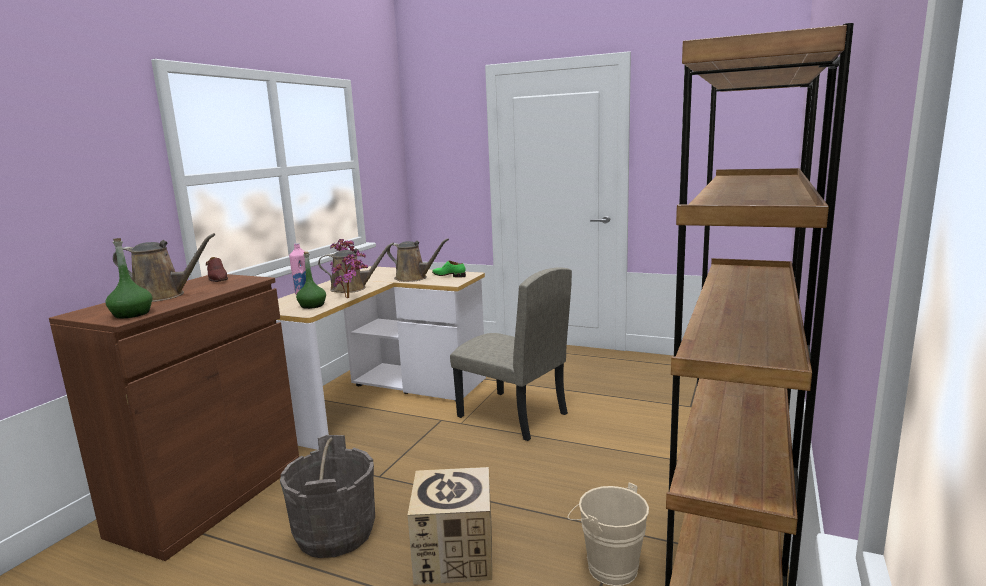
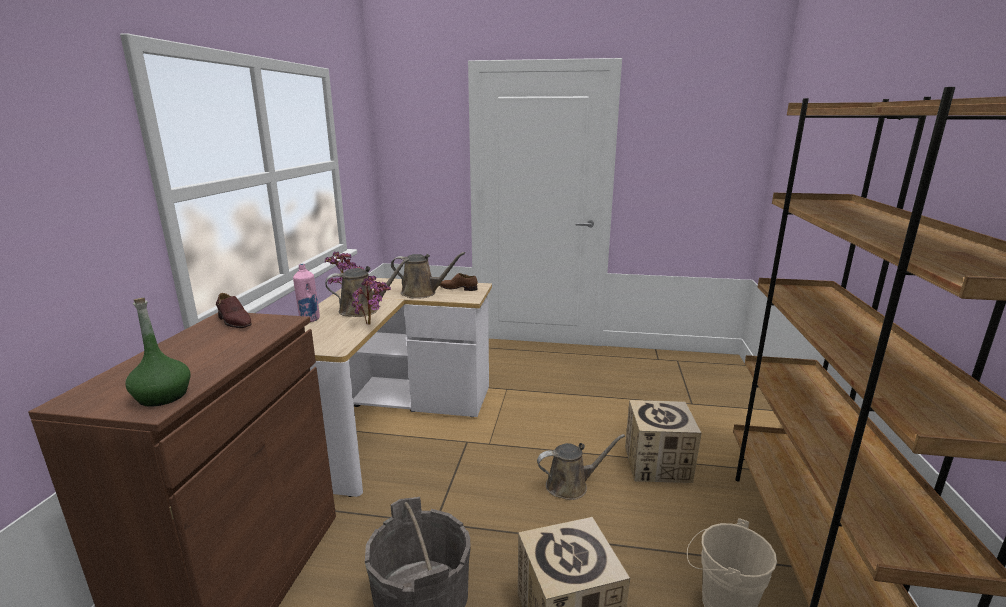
camera: 15 degrees left, 5 degrees up
brown watering can [113,233,215,302] -> brown watering can moved to [537,434,625,500]
green bottle [296,251,326,309] -> none
green shoe [432,260,466,278] -> brown shoe [439,273,478,291]
beige chair [450,267,572,441] -> none
none -> cardboard box [625,400,702,483]

